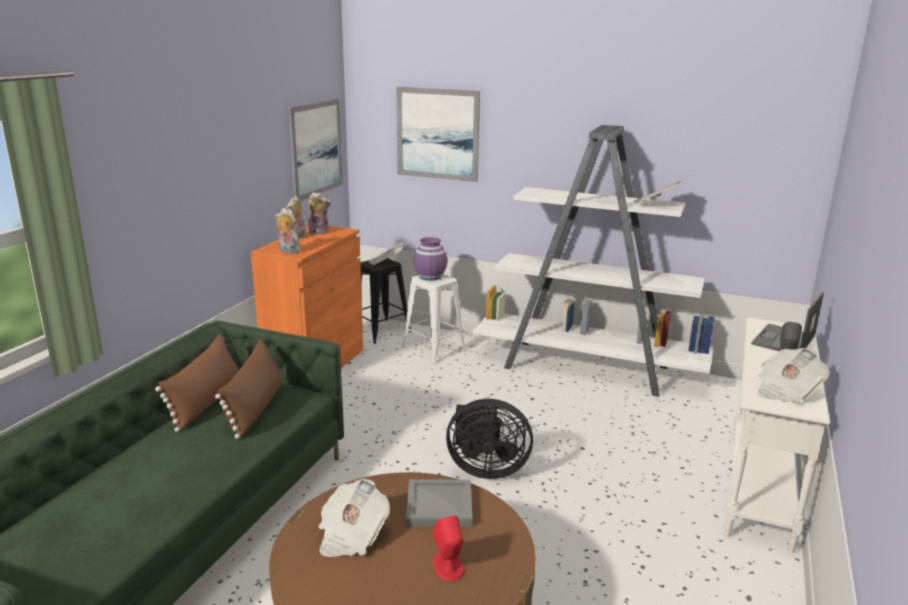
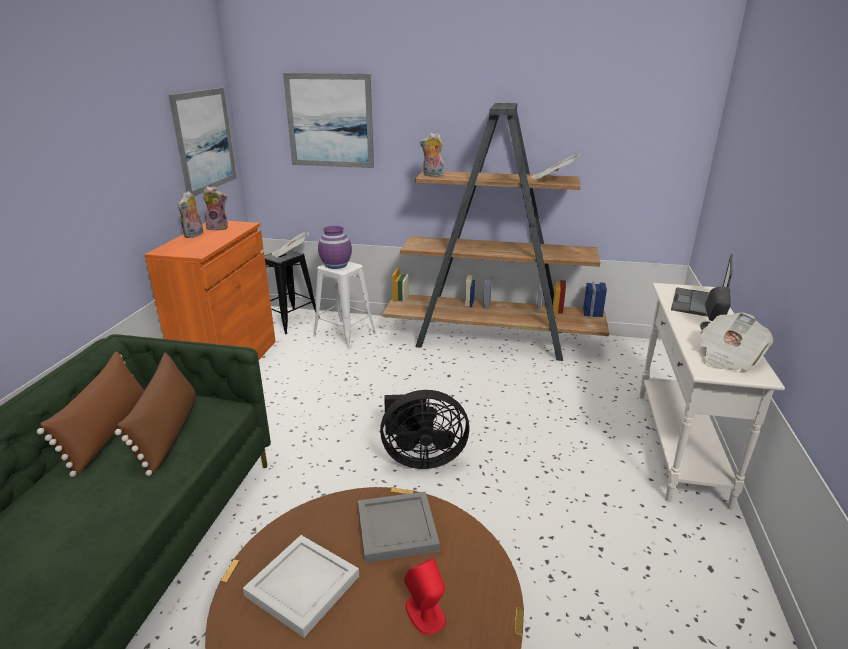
camera: 10 degrees left, 5 degrees up
plush toy [274,208,300,254] -> plush toy moved to [420,133,444,177]
newspaper [318,479,390,557] -> white tray [243,535,359,637]
white bookcase [473,125,714,397] -> brown bookcase [383,103,609,361]

